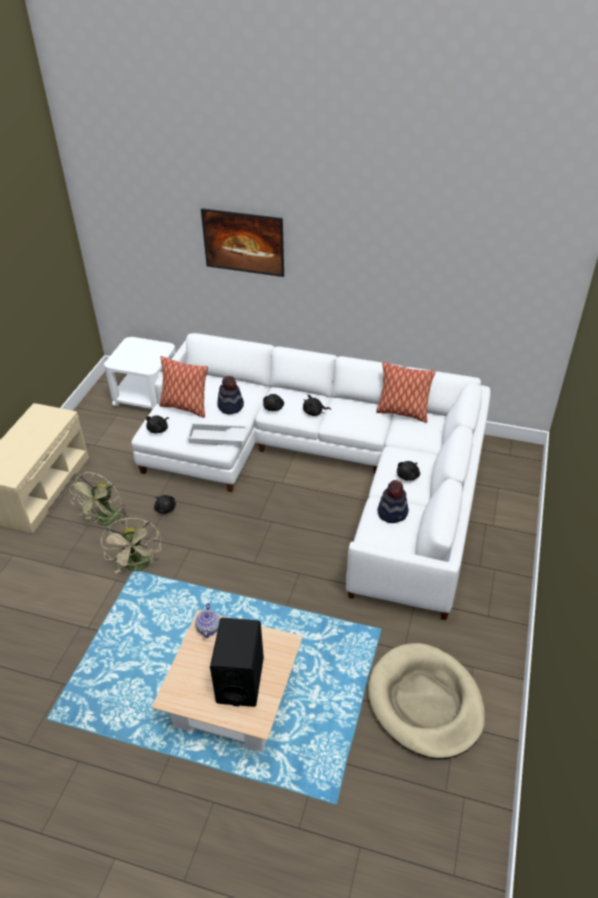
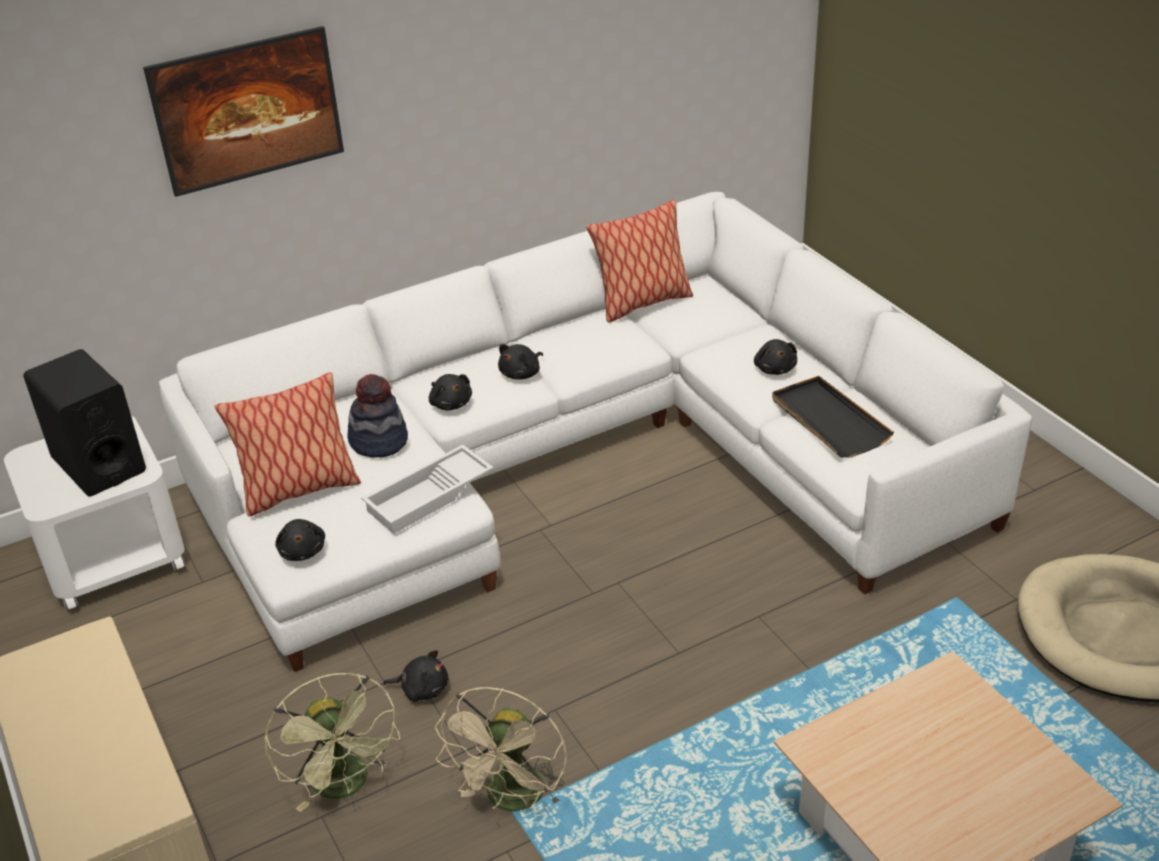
camera: 45 degrees left, 5 degrees down
beige fan [101,518,161,573] -> beige fan turned 75 degrees clockwise [435,687,567,811]
teapot [195,603,220,638] -> none
black speaker [210,618,264,707] -> black speaker moved to [23,349,146,497]
hat [377,480,409,523] -> black tray [772,376,894,458]

